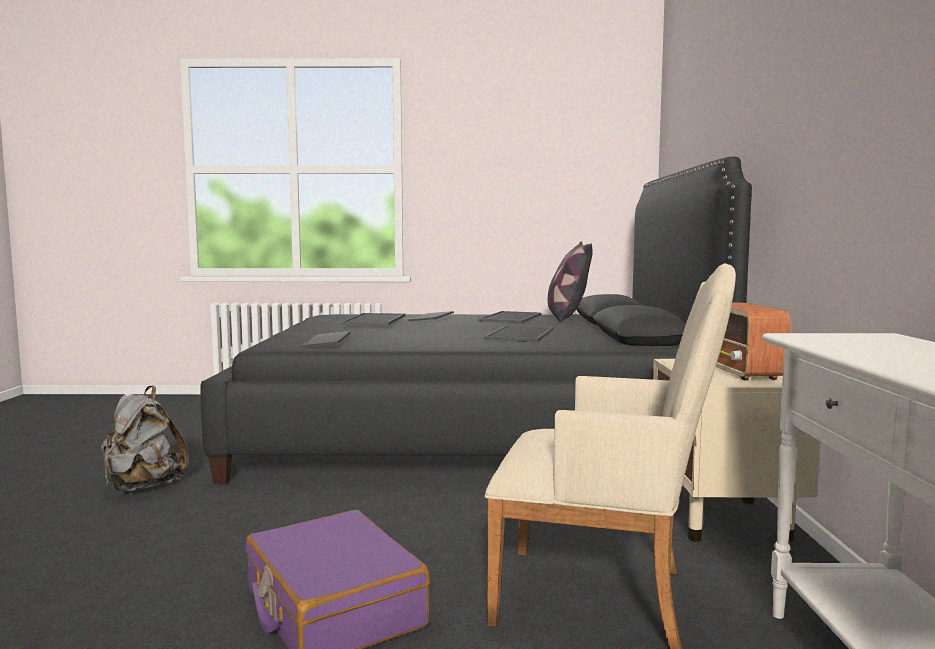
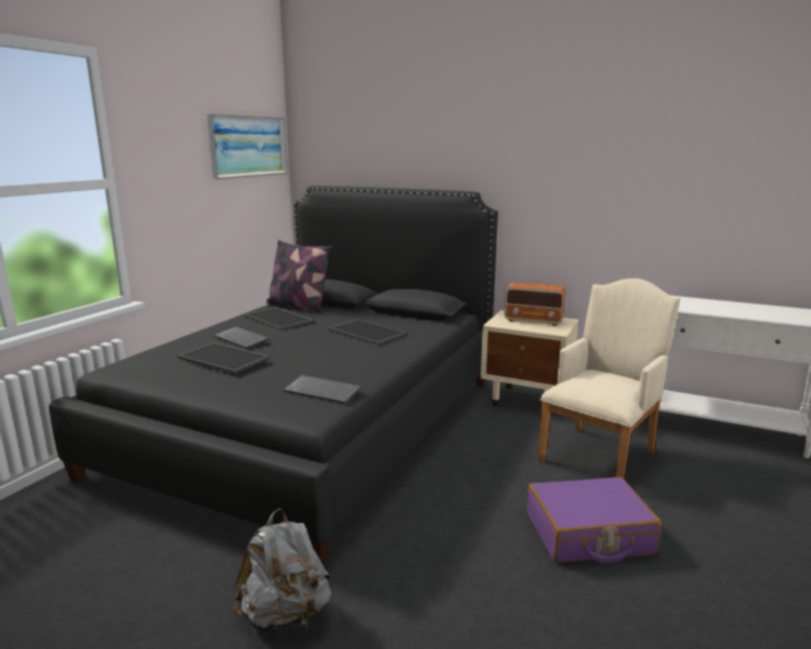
camera: 65 degrees left, 10 degrees up
none -> picture [207,114,287,179]

